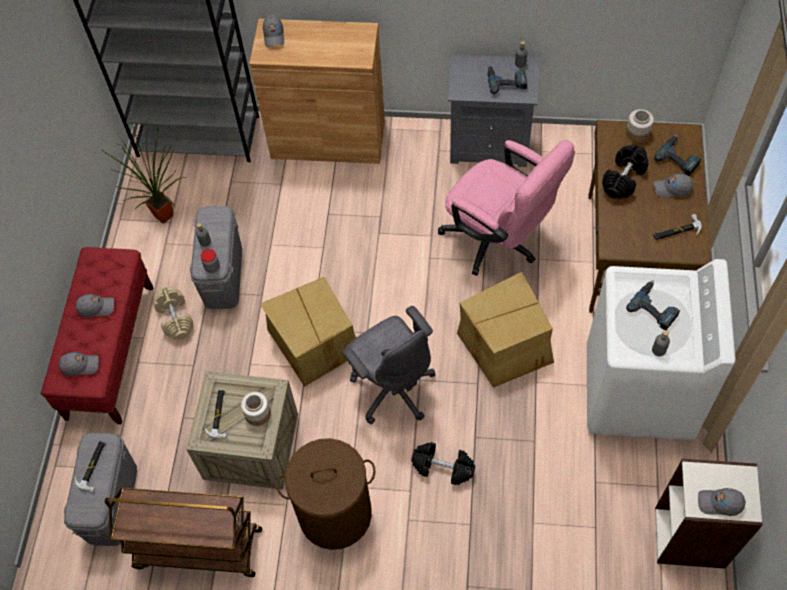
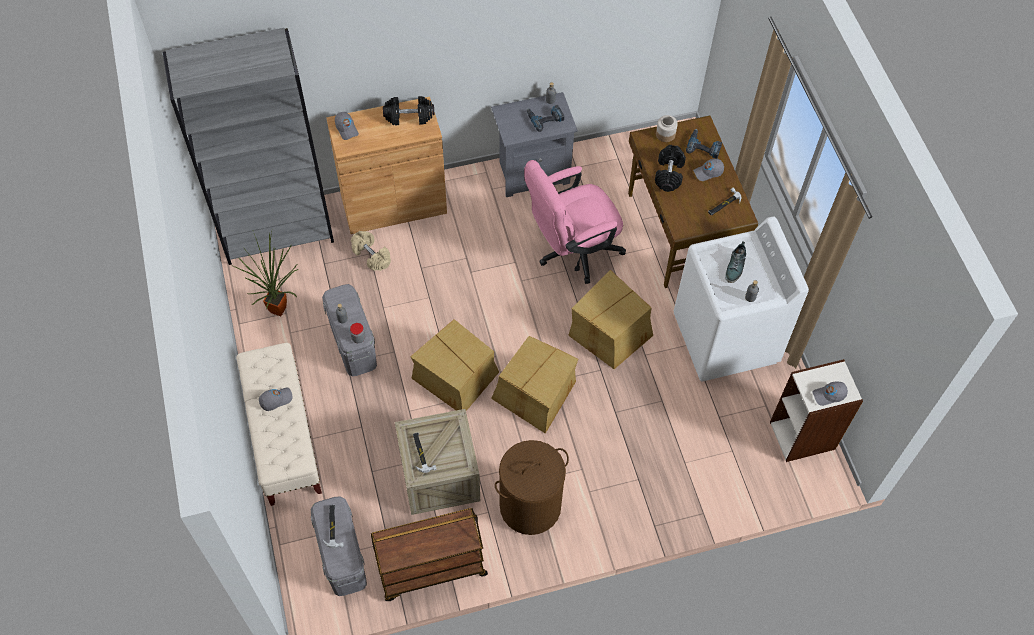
camera: 25 degrees left, 0 degrees up
red bench [41,247,154,424] -> beige bench [236,343,322,506]
grey cap [59,352,99,376] -> none
beige dumbbell [153,286,193,340] -> beige dumbbell moved to [351,231,391,271]
jar [241,392,271,426] -> none
grey office chair [342,306,435,424] -> cardboard box [491,336,578,434]
black dumbbell [411,442,475,485] -> black dumbbell moved to [383,96,434,125]
pink office chair [438,140,575,276] -> pink office chair turned 135 degrees clockwise [524,160,626,284]
power drill [626,281,680,330] -> shoe [725,242,746,283]

